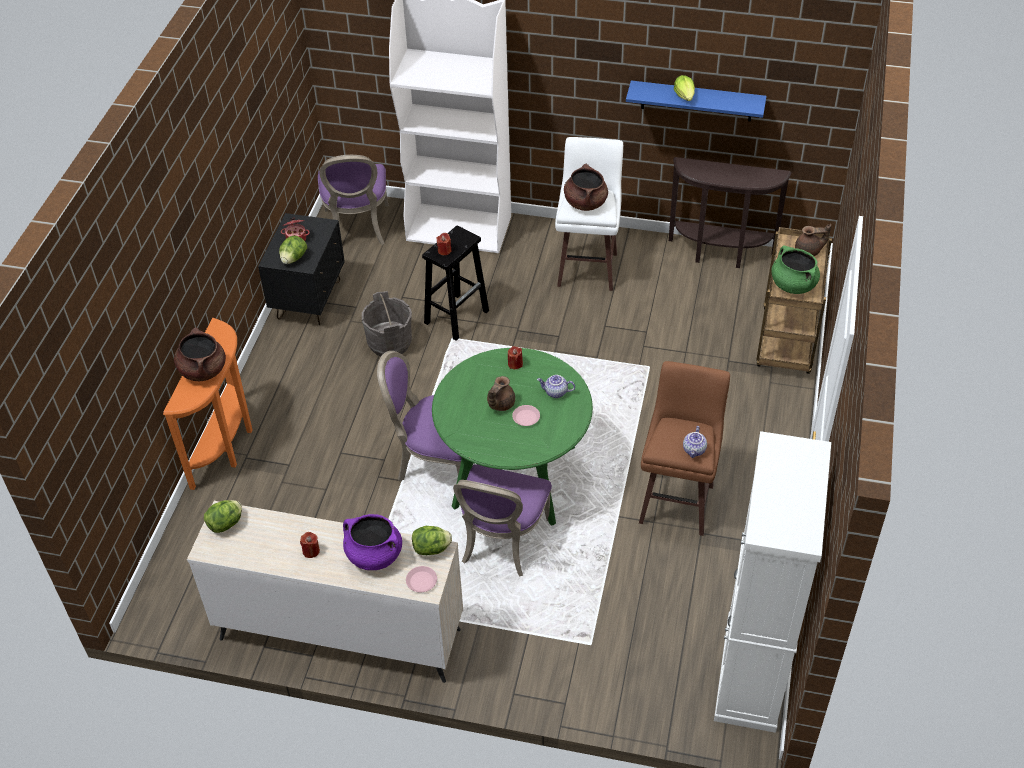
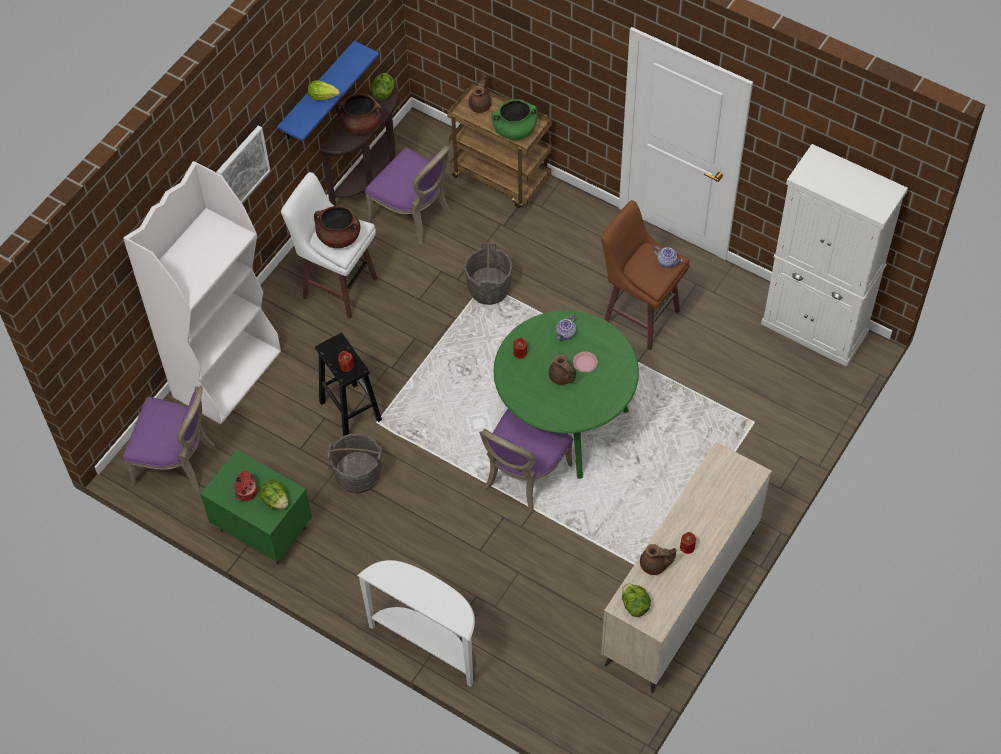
camera: 70 degrees left, 10 degrees up
orange console table [163,318,252,490] -> white console table [357,560,475,687]
brown cooking pot [174,327,226,381] -> brown cooking pot moved to [336,94,382,135]
black nightstand [258,213,345,325] -> green nightstand [200,449,312,565]
purple cooking pot [343,514,402,570] -> none
pink plate [406,566,437,592] -> none
lettuce [412,526,452,555] -> lettuce moved to [371,73,395,100]
purple chair [453,464,552,576] -> purple chair moved to [365,145,452,245]
none -> picture [216,125,270,203]
none -> grey bucket [464,242,512,305]
none -> brown teapot [640,544,676,575]

